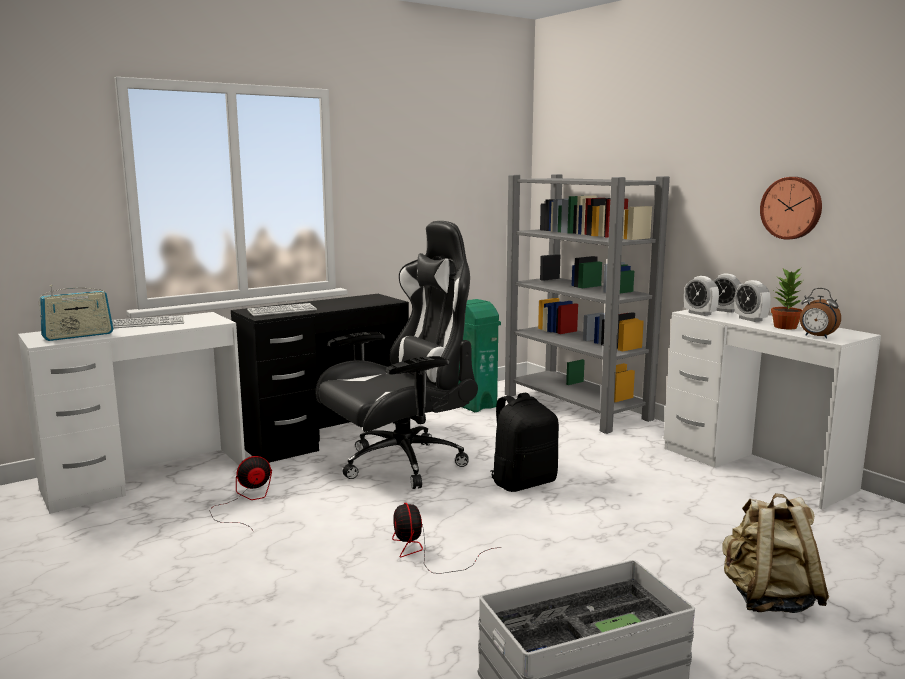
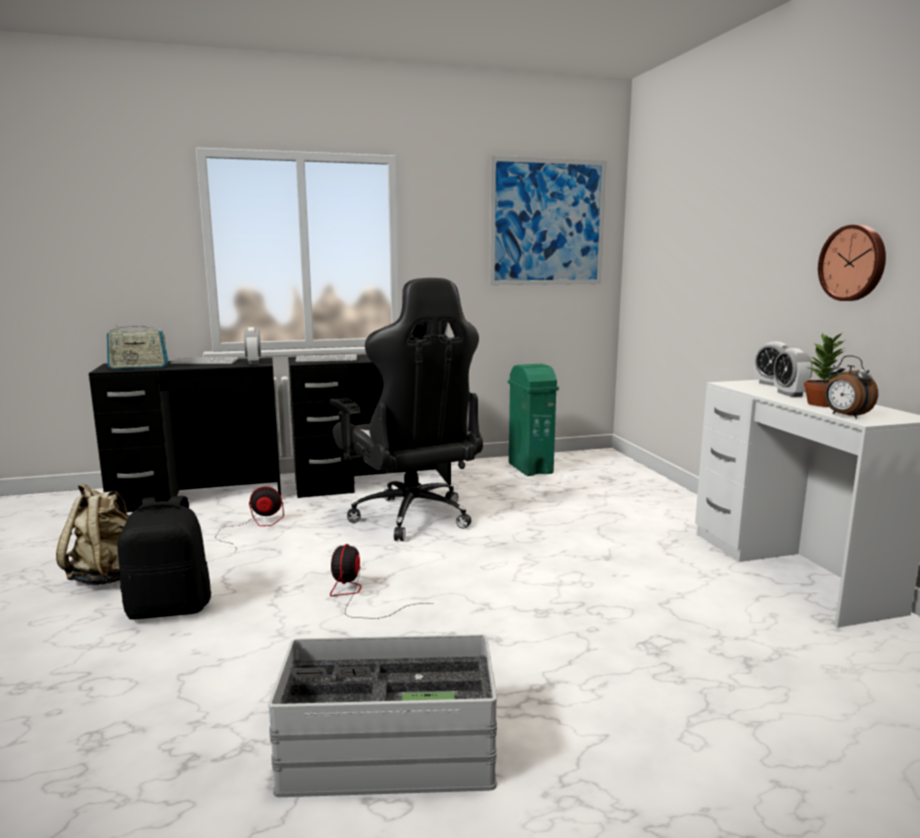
camera: 20 degrees right, 0 degrees up
white desk [18,312,245,514] -> black desk [89,357,281,513]
black office chair [316,221,478,489] -> black office chair turned 75 degrees clockwise [330,278,483,541]
black backpack [491,393,559,492] -> black backpack moved to [117,496,211,619]
grey bookcase [505,174,670,434] -> none
alarm clock [684,276,719,316] -> alarm clock moved to [244,327,261,364]
beige backpack [722,493,829,613] -> beige backpack moved to [56,483,129,585]
none -> picture [490,156,607,285]

